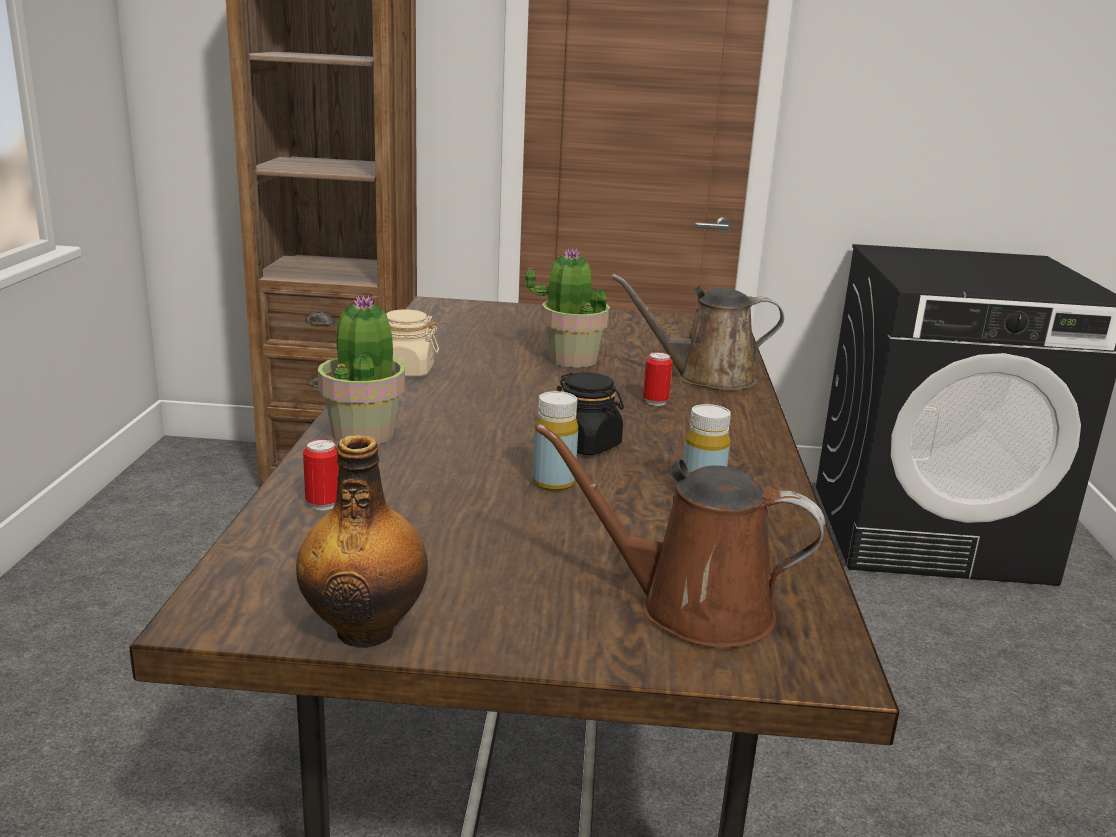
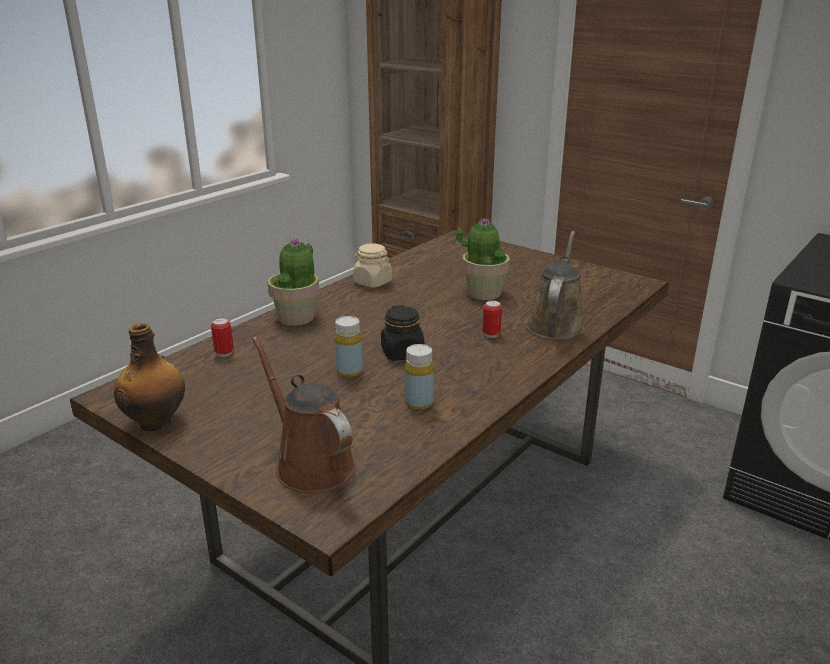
camera: 35 degrees right, 5 degrees up
brown watering can [611,274,784,390] -> brown watering can turned 75 degrees clockwise [526,231,585,340]

